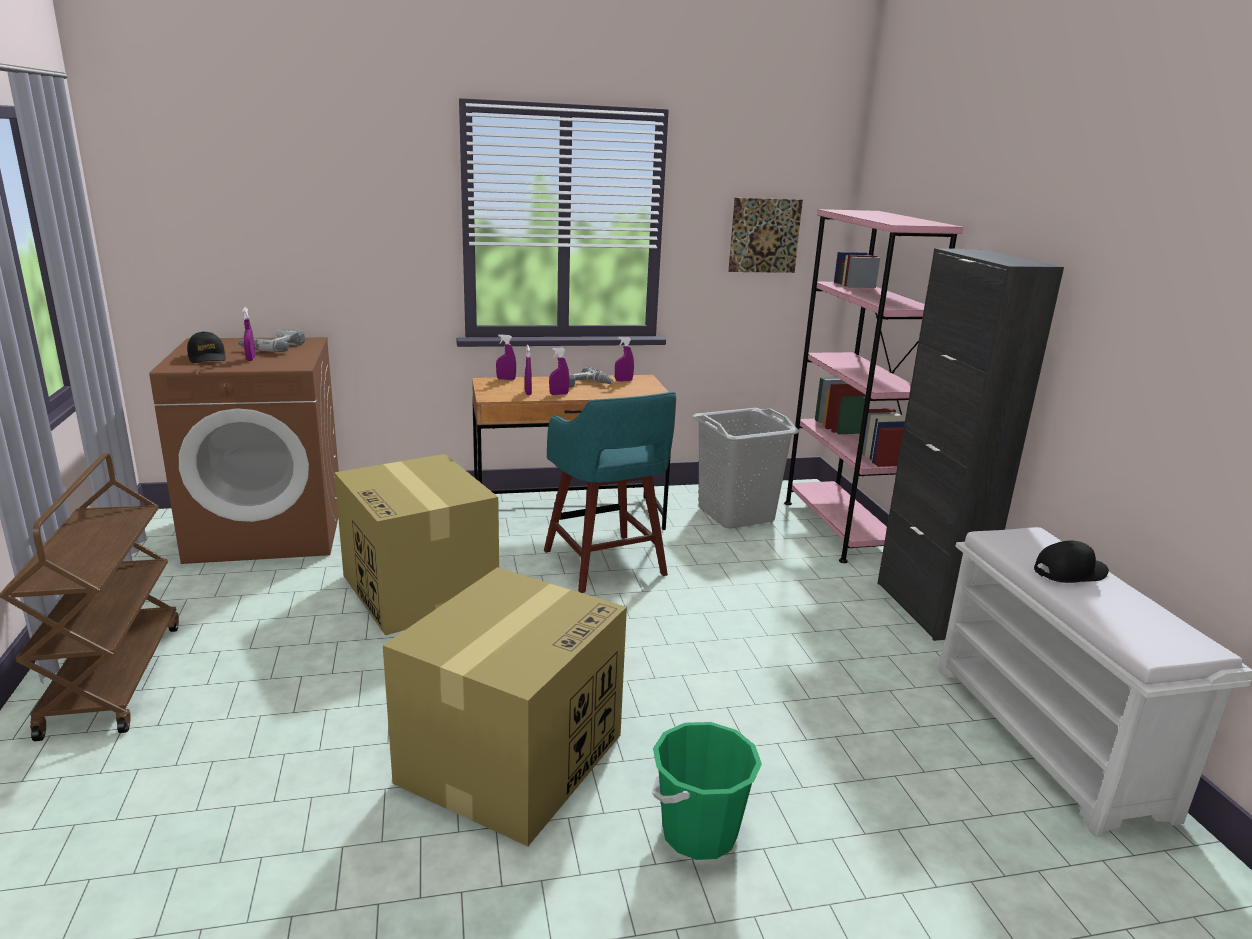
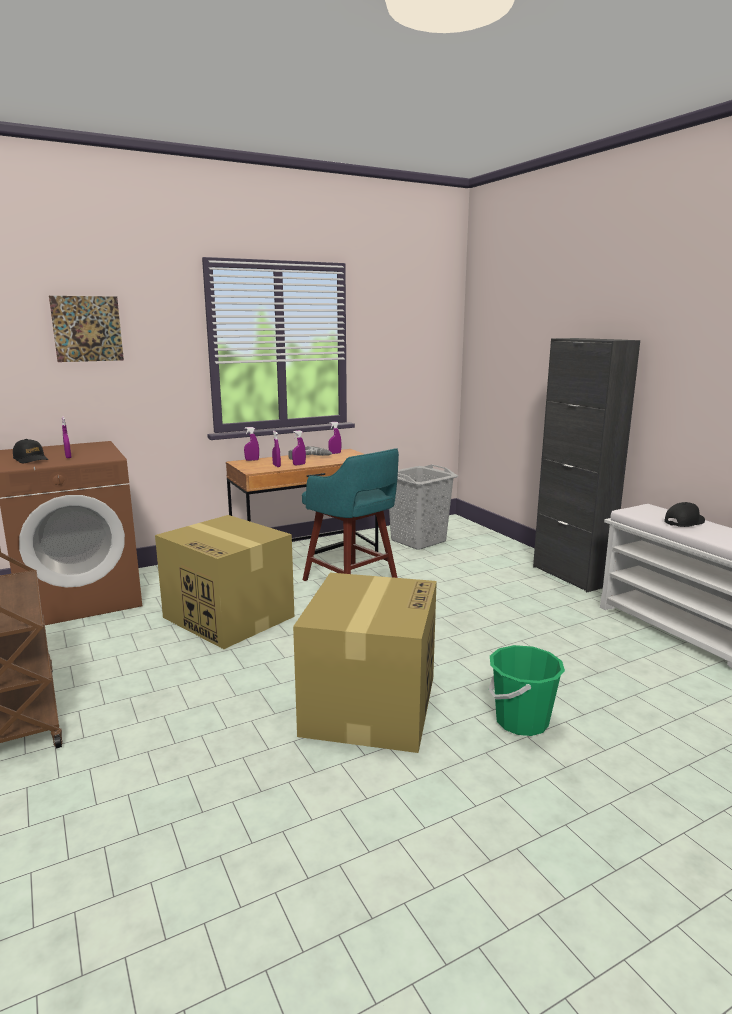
camera: 15 degrees left, 5 degrees down
power drill [238,329,305,352] -> none
picture [728,198,803,273] -> picture moved to [49,296,124,362]
pink bookcase [784,209,964,563] -> none

